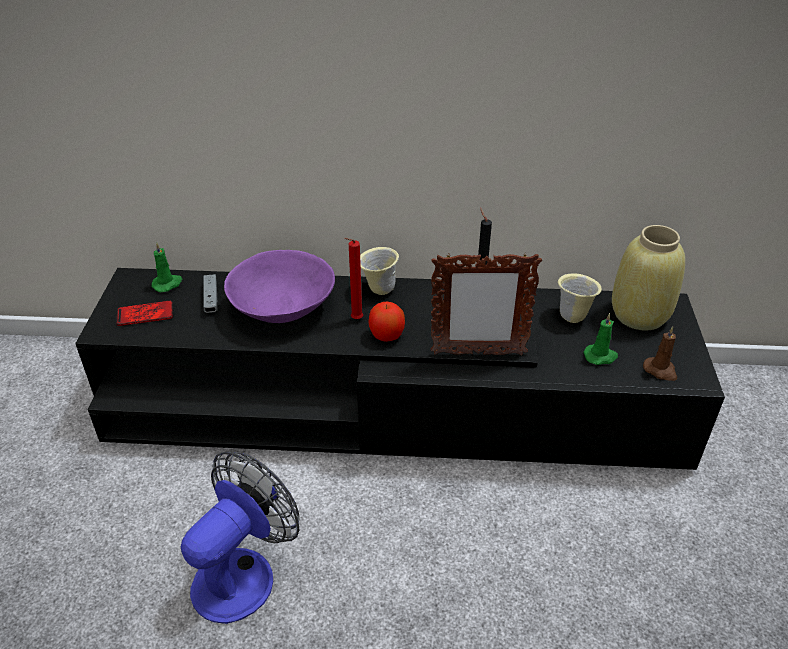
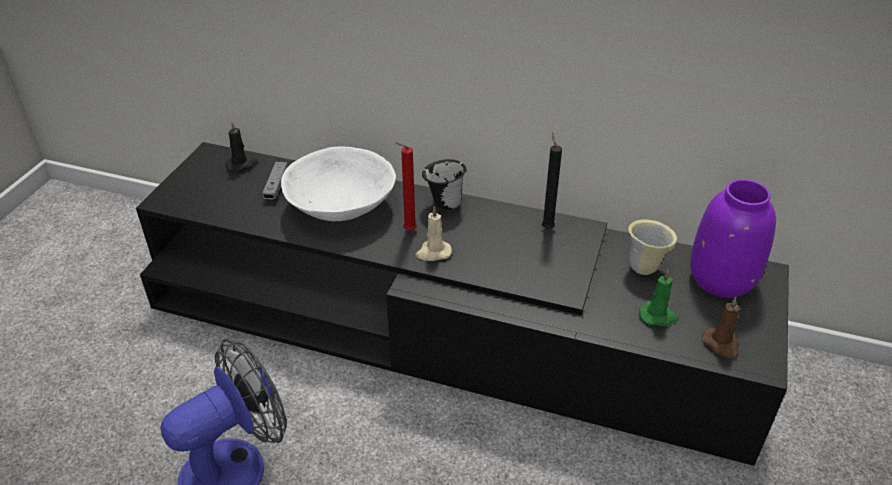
camera: 15 degrees right, 0 degrees up
phone [116,301,173,326] -> none
green candle [152,243,182,292] -> black candle [225,121,258,172]
purple bowl [224,250,335,323] -> white bowl [281,147,396,221]
beige mug [360,247,399,295] -> black mug [422,159,467,210]
apple [369,302,405,342] -> beige candle [416,206,452,261]
picture frame [431,252,542,355] -> none
beige vase [612,225,685,331] -> purple vase [690,179,776,298]

